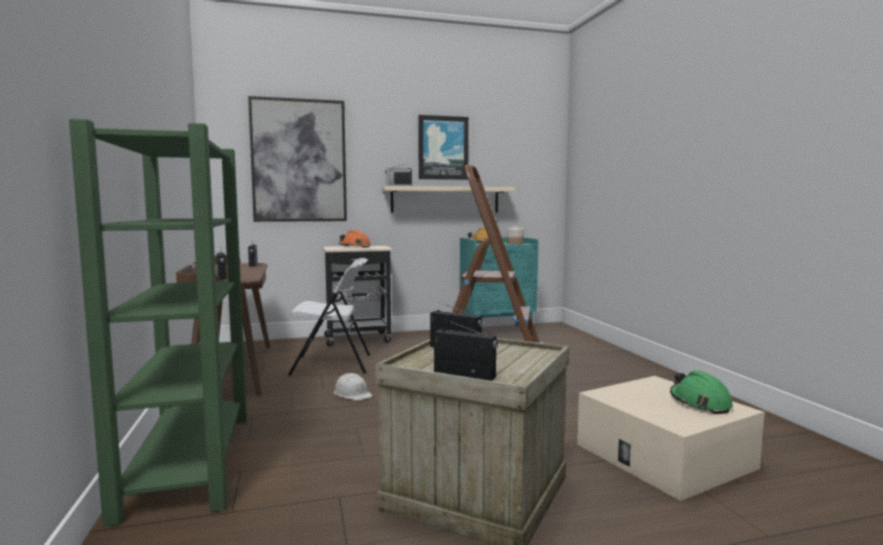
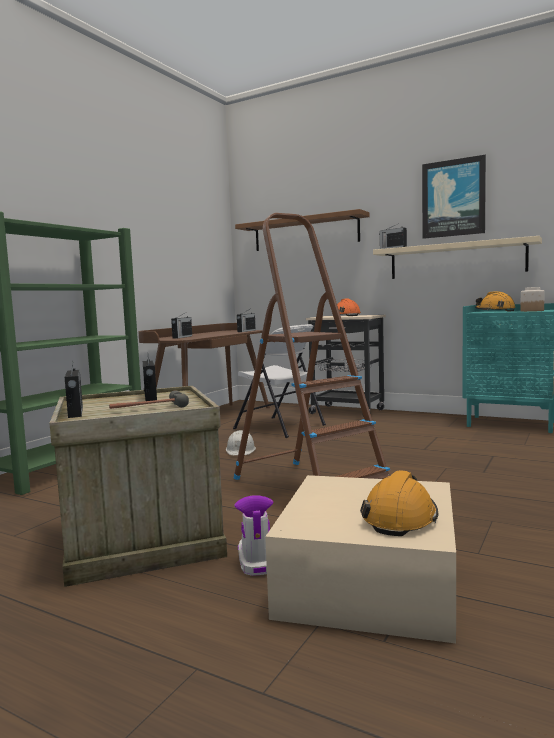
camera: 45 degrees right, 0 degrees up
picture [248,96,347,222] -> brown shelf [235,209,370,251]
green hard hat [670,370,733,414] -> orange hard hat [360,470,439,536]
none -> hammer [109,390,189,409]
none -> boot [234,495,274,576]

